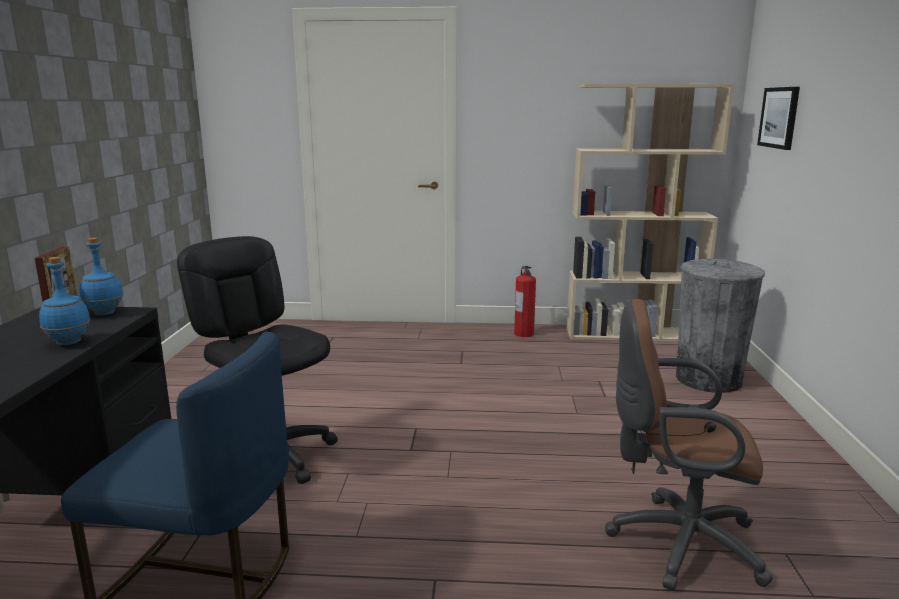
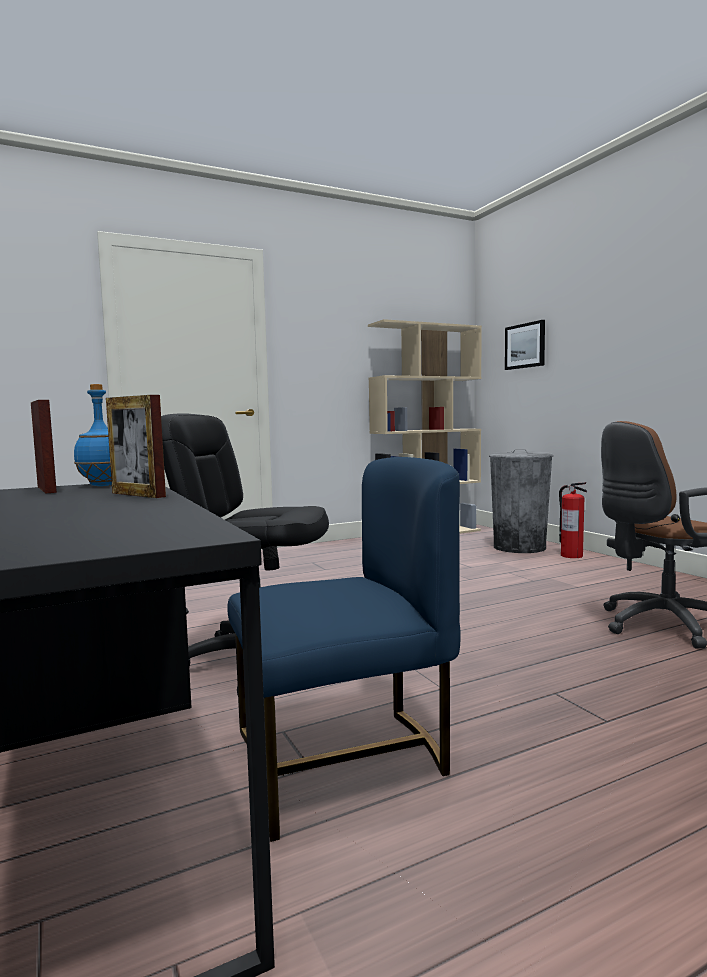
camera: 30 degrees left, 10 degrees down
blue bottle [39,257,91,345] -> picture frame [106,395,166,498]
fire extinguisher [514,266,536,337] -> fire extinguisher moved to [559,482,587,558]

